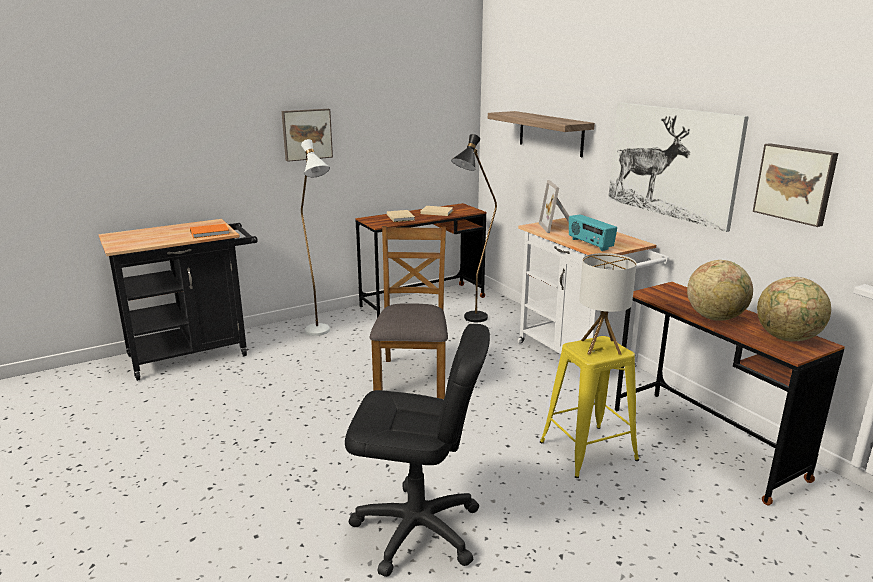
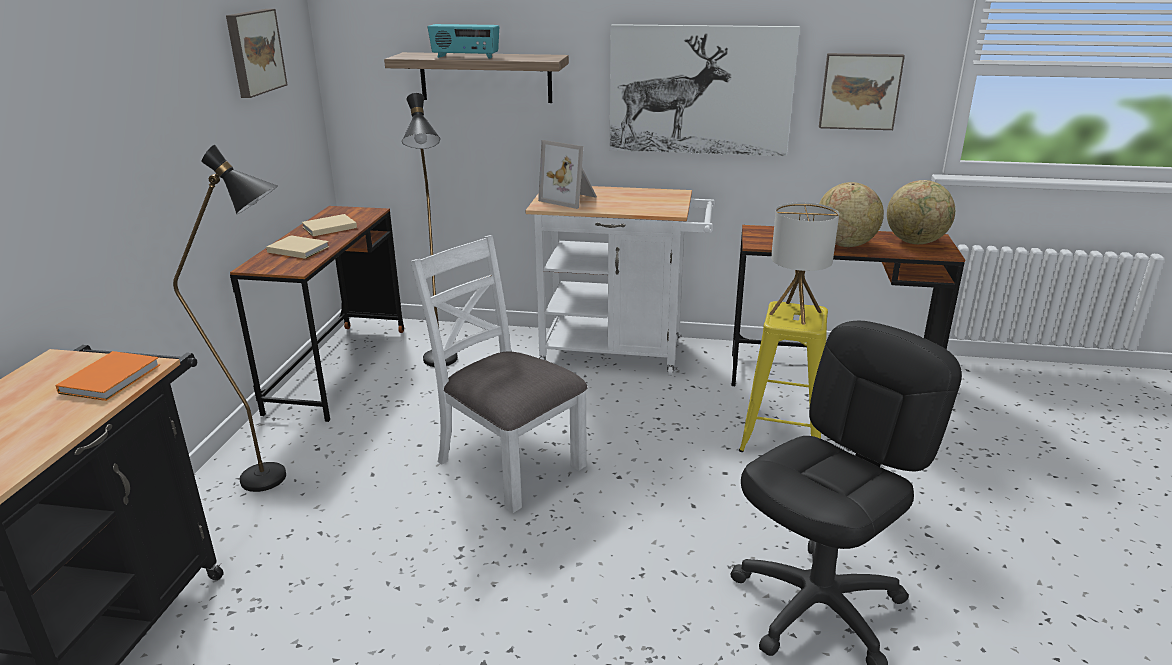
camera: 50 degrees left, 5 degrees up
picture [282,109,333,162] -> picture moved to [226,9,288,98]
white floor lamp [301,139,330,336] -> black floor lamp [173,145,286,492]
brown chair [369,226,448,399] -> white chair [410,235,588,513]
radio [569,214,617,251] -> radio moved to [428,24,499,59]

